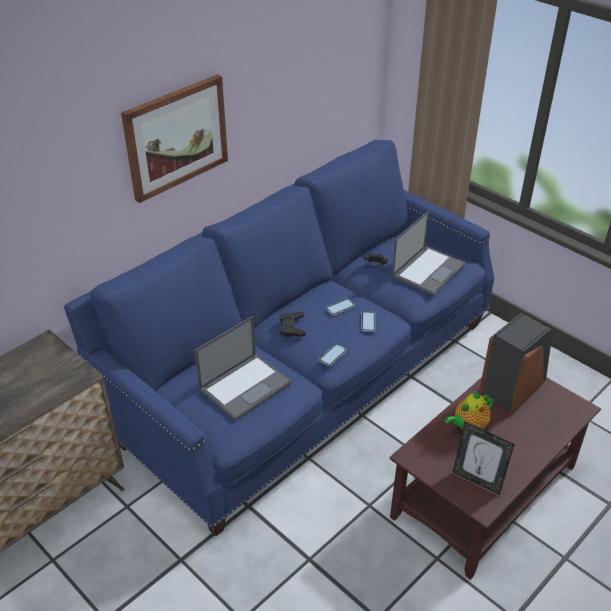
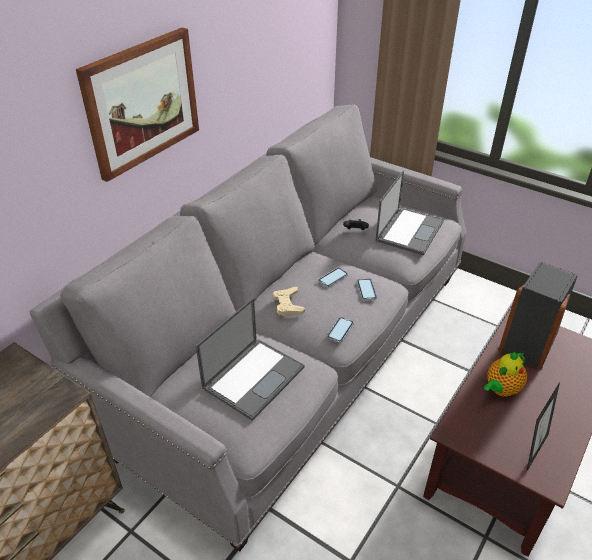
camera: 10 degrees left, 0 degrees up
blue sofa [64,139,494,536] -> grey sofa [29,104,466,552]
black game controller [280,311,305,337] -> beige game controller [273,287,305,316]
picture frame [453,422,515,495] -> picture frame turned 75 degrees counterclockwise [526,382,560,473]

